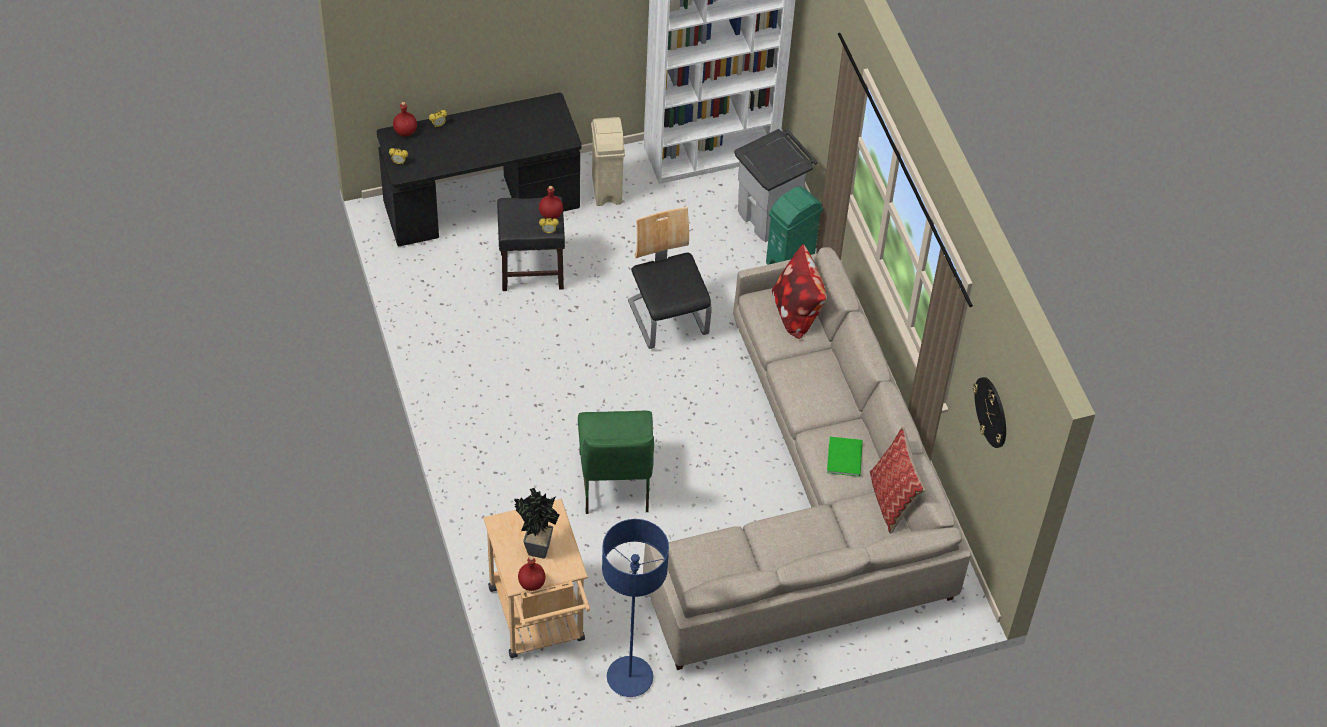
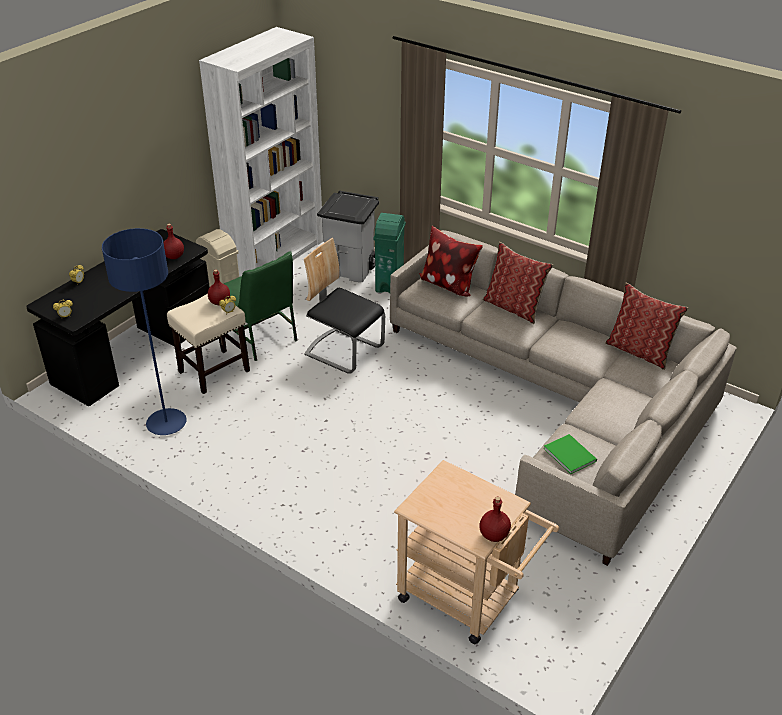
camera: 35 degrees left, 15 degrees down
red bottle [393,102,417,137] -> red bottle moved to [163,224,184,259]
black stool [497,196,565,291] -> beige stool [167,294,250,394]
potted plant [514,488,560,559] -> none
green chair [578,411,654,514] -> green chair moved to [224,251,298,361]
blue floor lamp [602,519,669,697] -> blue floor lamp moved to [102,228,187,435]
green book [827,437,863,477] -> green book moved to [544,434,597,474]
wall clock [973,377,1006,448] -> none
none -> pillow [483,242,554,324]

